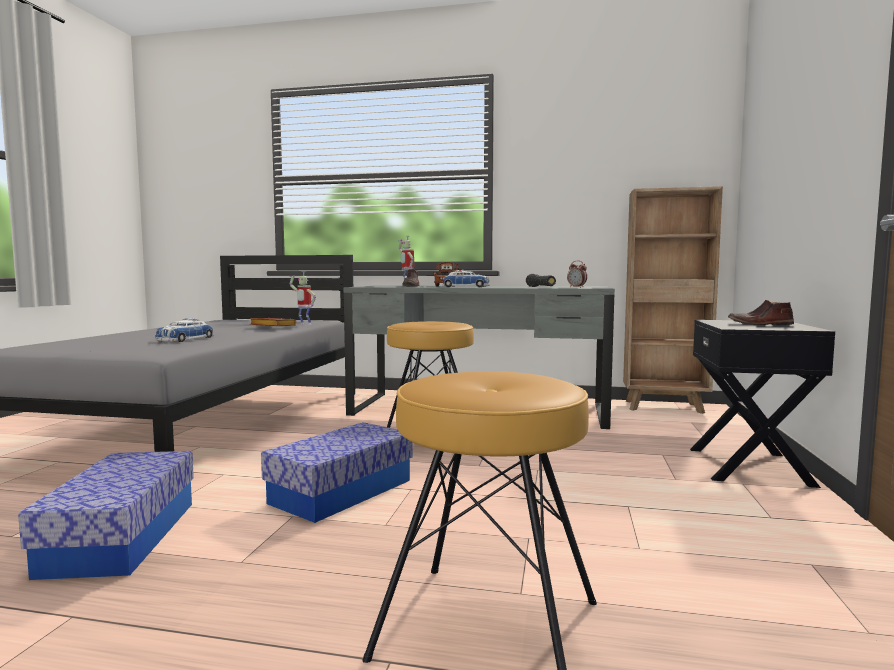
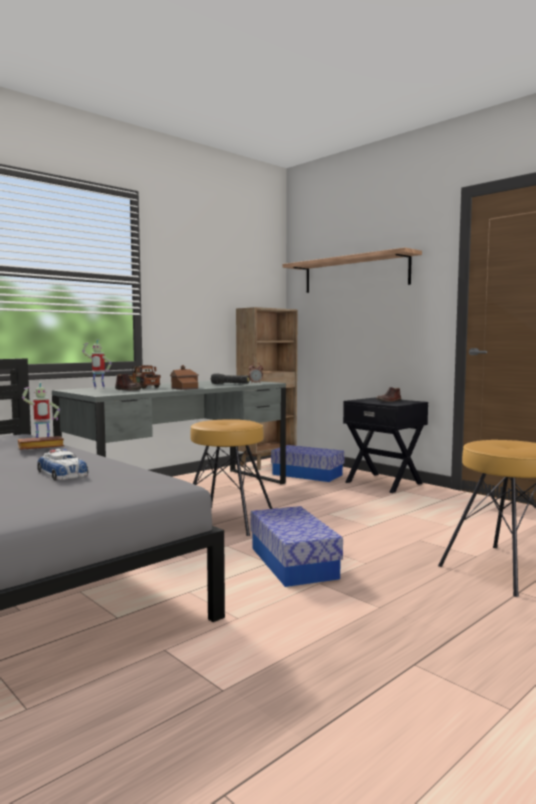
camera: 55 degrees left, 0 degrees up
storage box [18,451,194,580] -> storage box moved to [271,445,345,482]
toy car [442,270,490,287] -> toy house [170,365,199,390]
none -> shelf [282,248,422,293]

